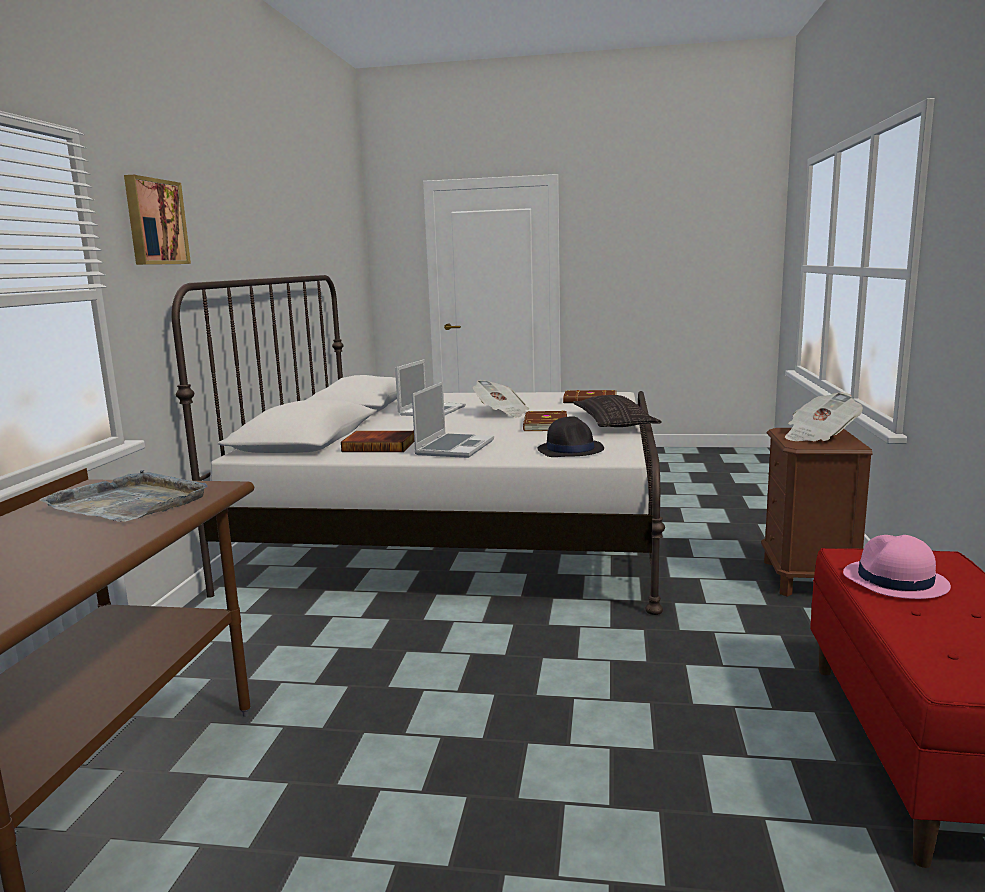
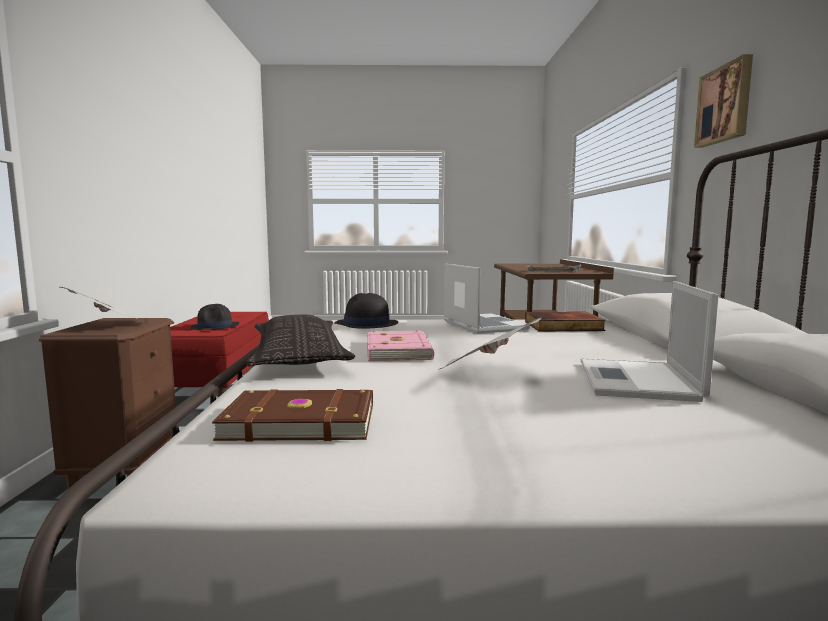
camera: 170 degrees right, 5 degrees down
laptop [412,382,494,458] -> laptop turned 150 degrees clockwise [444,263,530,334]
brown book [523,411,567,431] -> pink book [367,330,434,361]
pink hat [843,535,951,599] -> black hat [191,304,239,330]

